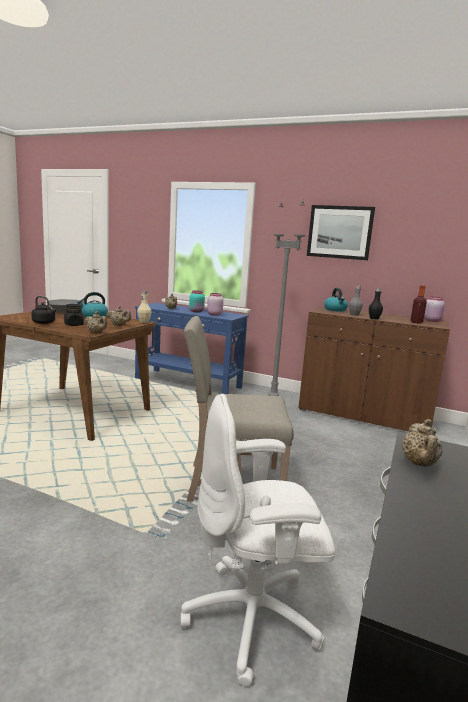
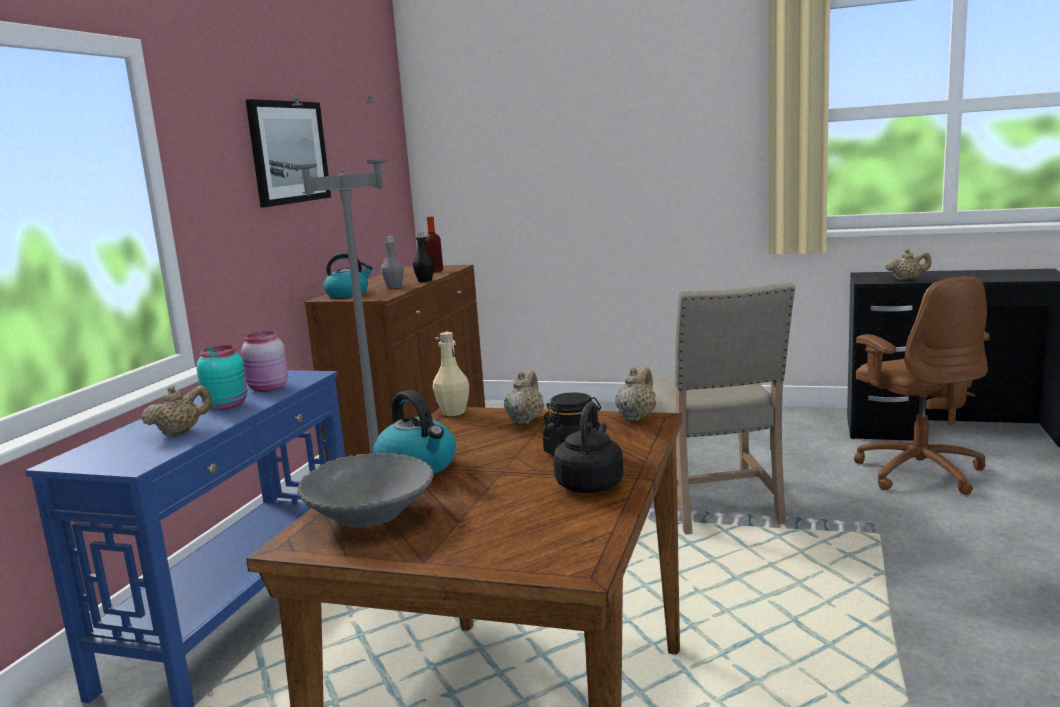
camera: 95 degrees left, 0 degrees up
white office chair [181,394,335,687] -> brown office chair [854,276,990,495]
pink jar [424,296,445,322] -> none

